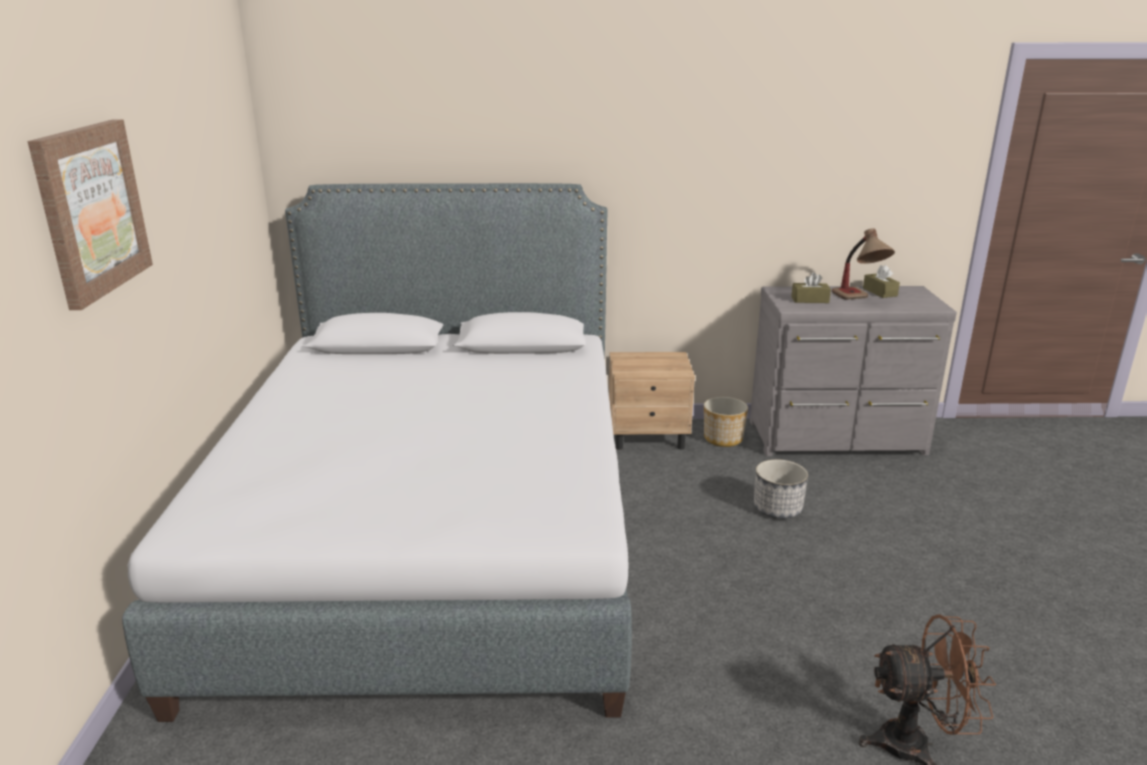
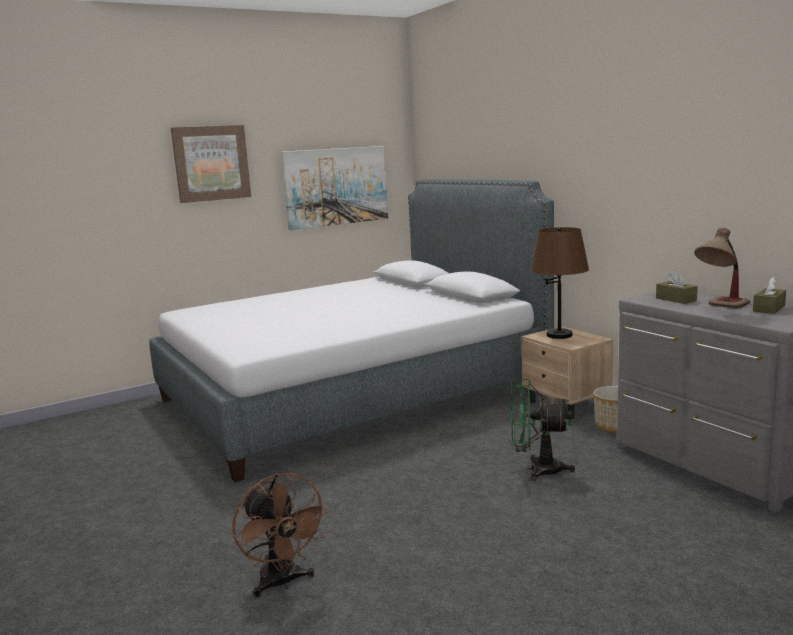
camera: 60 degrees right, 10 degrees down
planter [754,459,808,518] -> green fan [511,379,575,481]
none -> picture [281,146,388,230]
none -> brown table lamp [530,227,589,339]

